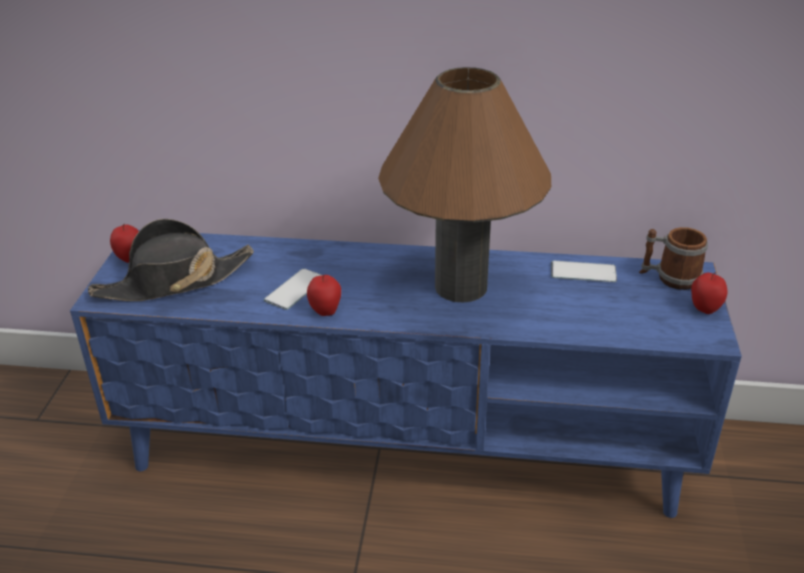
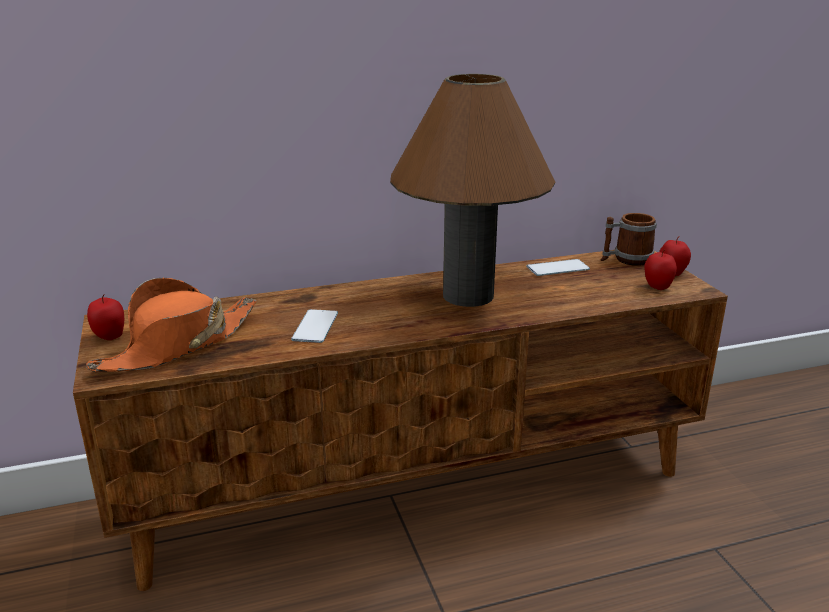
camera: 25 degrees left, 10 degrees down
blue tv stand [70,230,742,518] -> brown tv stand [73,250,728,591]
black hat [88,219,254,301] -> orange hat [86,278,257,372]
apple [307,275,341,316] -> apple moved to [644,249,677,290]

